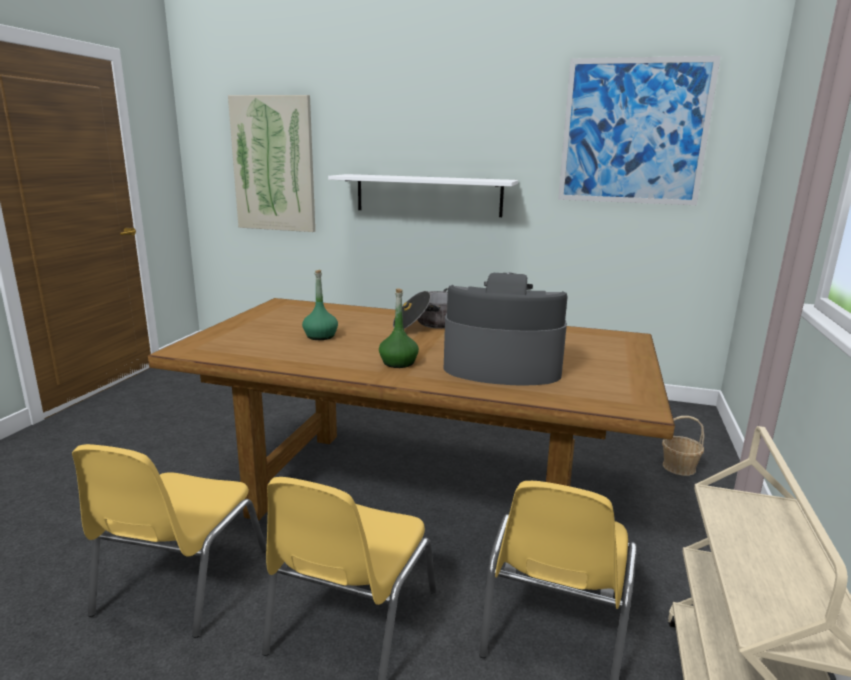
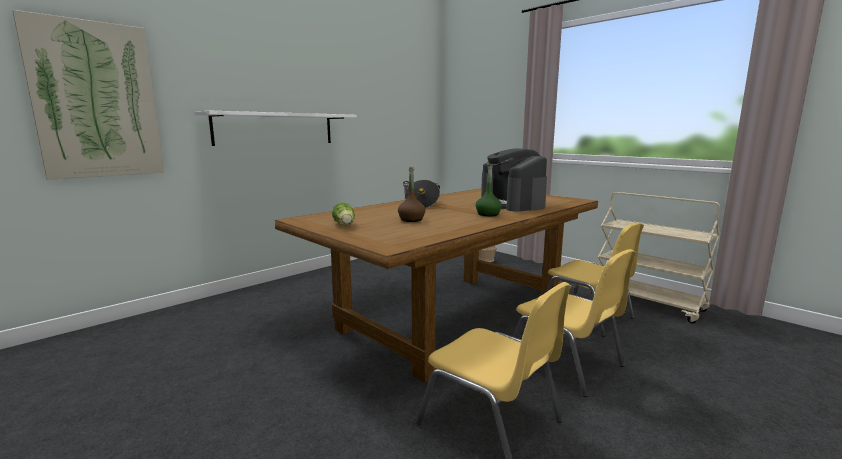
camera: 60 degrees left, 5 degrees down
green bottle [302,270,338,340] -> brown bottle [398,166,426,222]
coffee machine [444,272,568,386] -> coffee machine turned 60 degrees counterclockwise [481,148,547,211]
picture [558,56,721,205] -> none
none -> lettuce [332,203,355,226]

